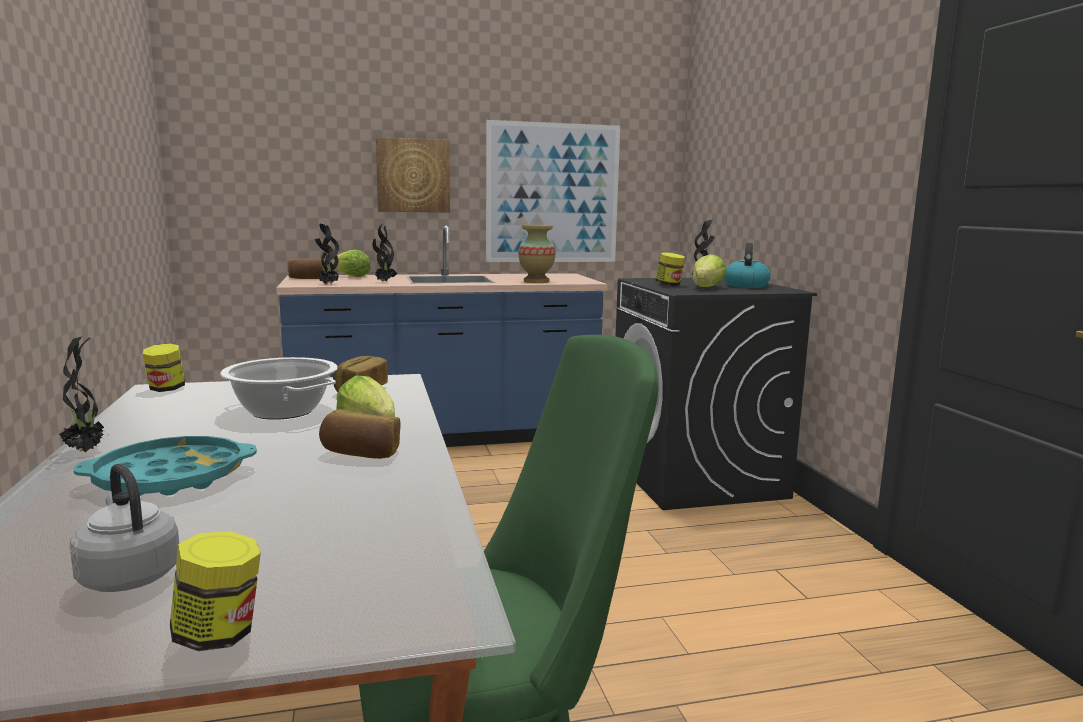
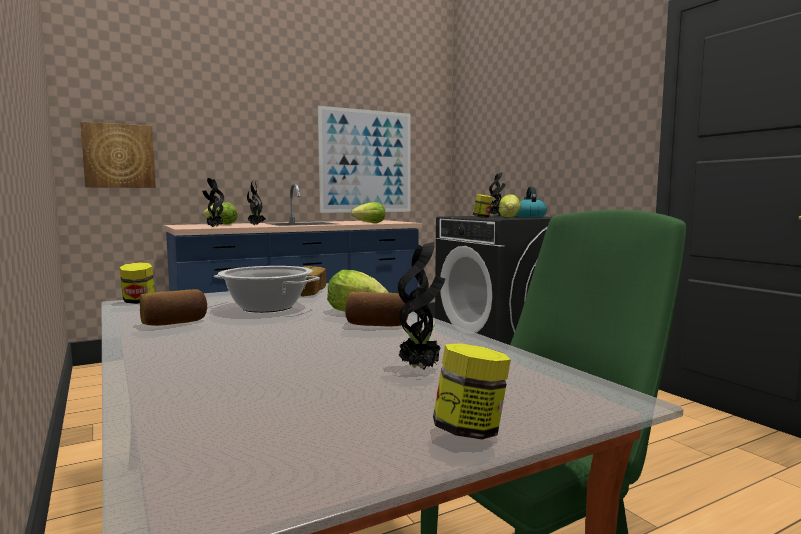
camera: 15 degrees left, 5 degrees down
potted plant [59,337,107,452] -> potted plant moved to [398,242,445,370]
grey kettle [69,463,179,592] -> none
turquoise tray [74,436,257,496] -> none
bread [288,259,325,279] -> bread moved to [140,289,207,326]
picture [376,137,450,212] -> picture moved to [80,122,156,188]
vase [518,225,556,283] -> lettuce [351,202,385,223]

